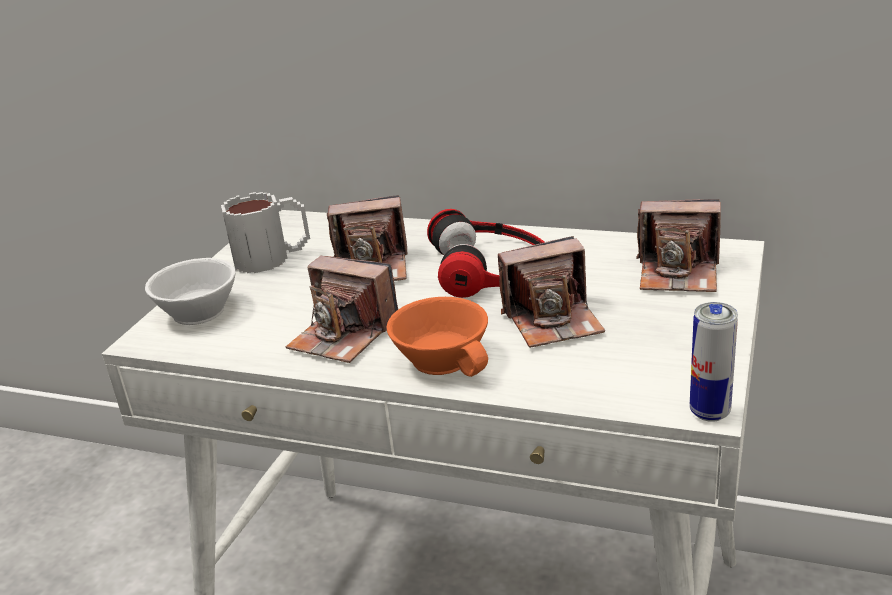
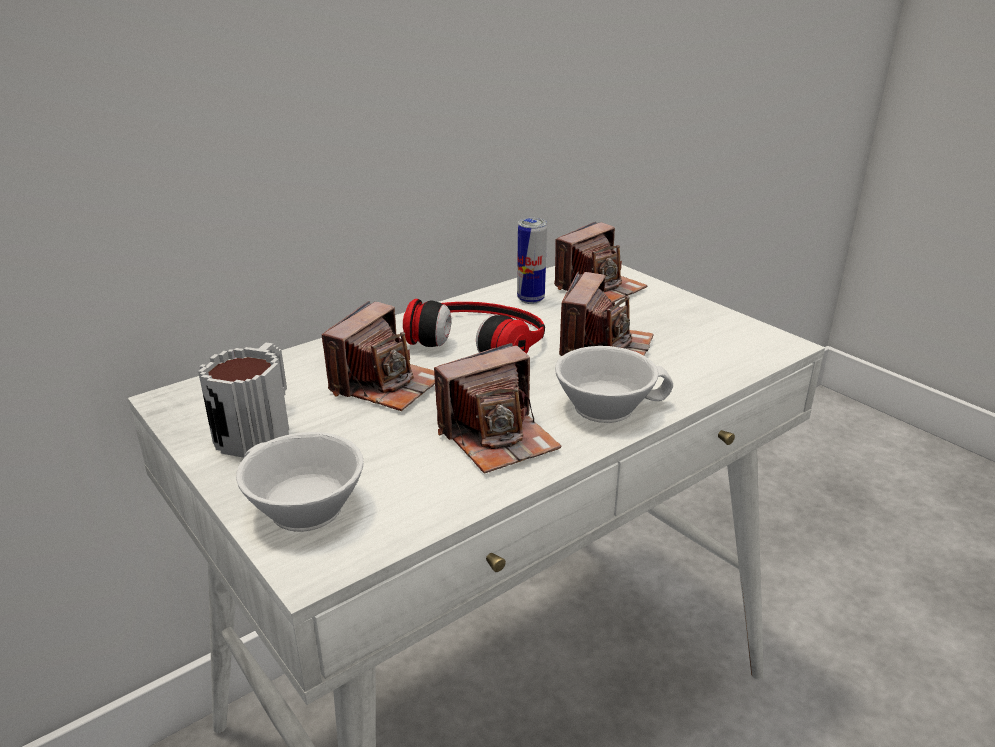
camera: 60 degrees left, 0 degrees up
orange cup [387,297,488,377] -> white cup [555,346,673,423]
can [690,302,738,422] -> can moved to [517,218,547,304]

